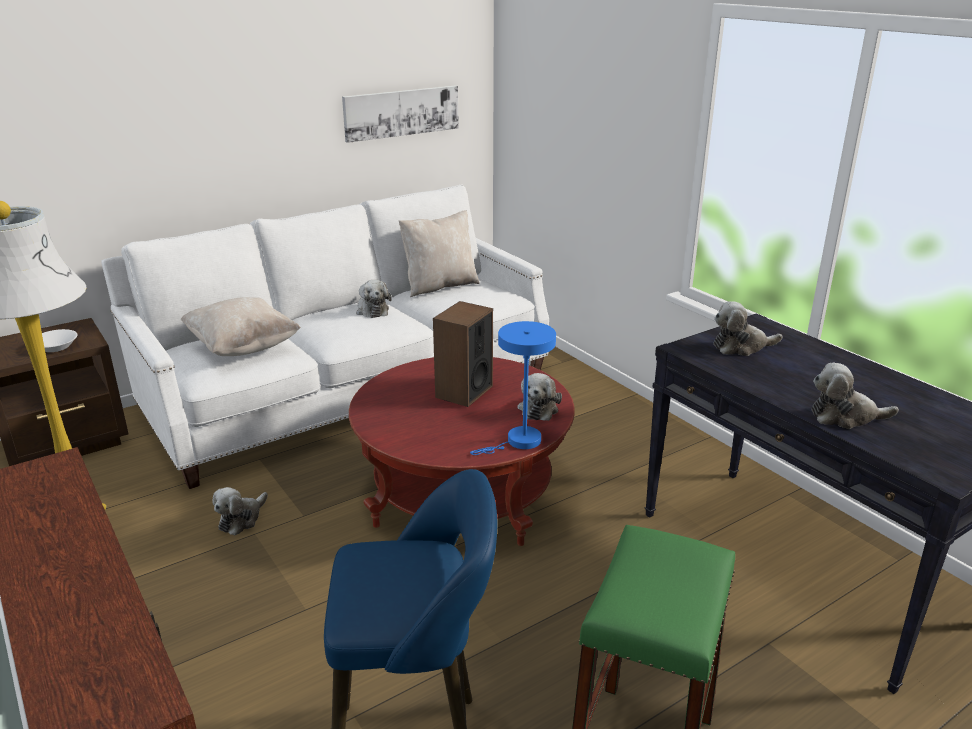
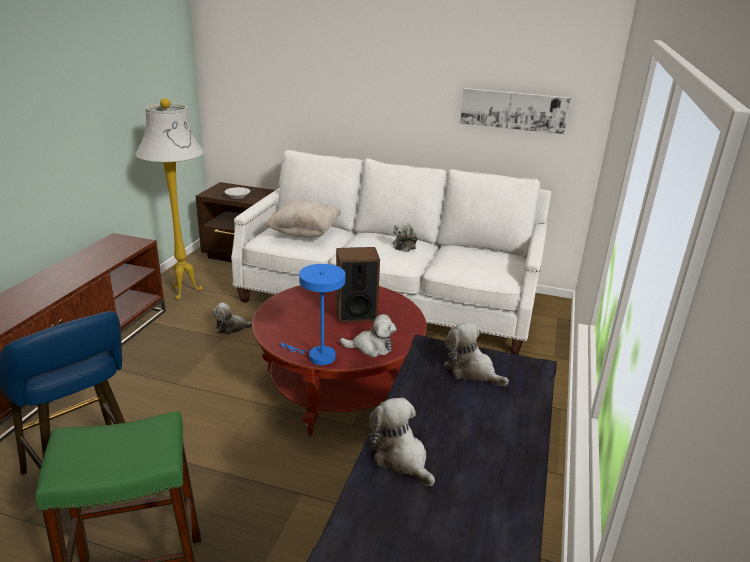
camera: 50 degrees right, 0 degrees up
beige pillow [399,210,480,297] -> none
plush toy [518,373,562,421] -> plush toy turned 150 degrees counterclockwise [340,314,397,357]

